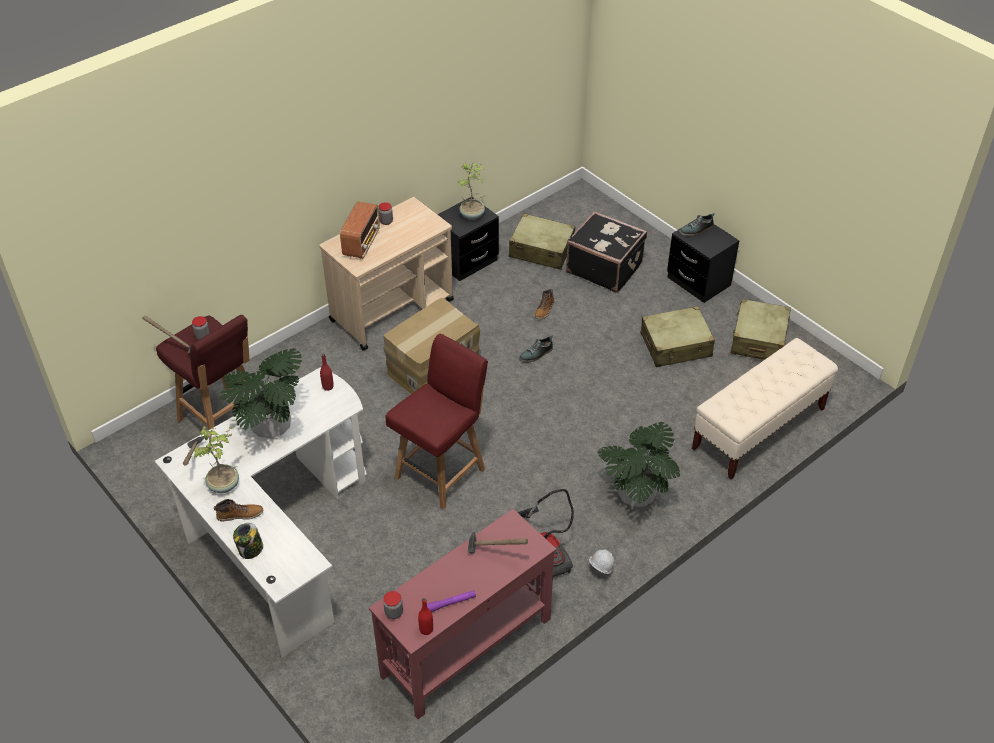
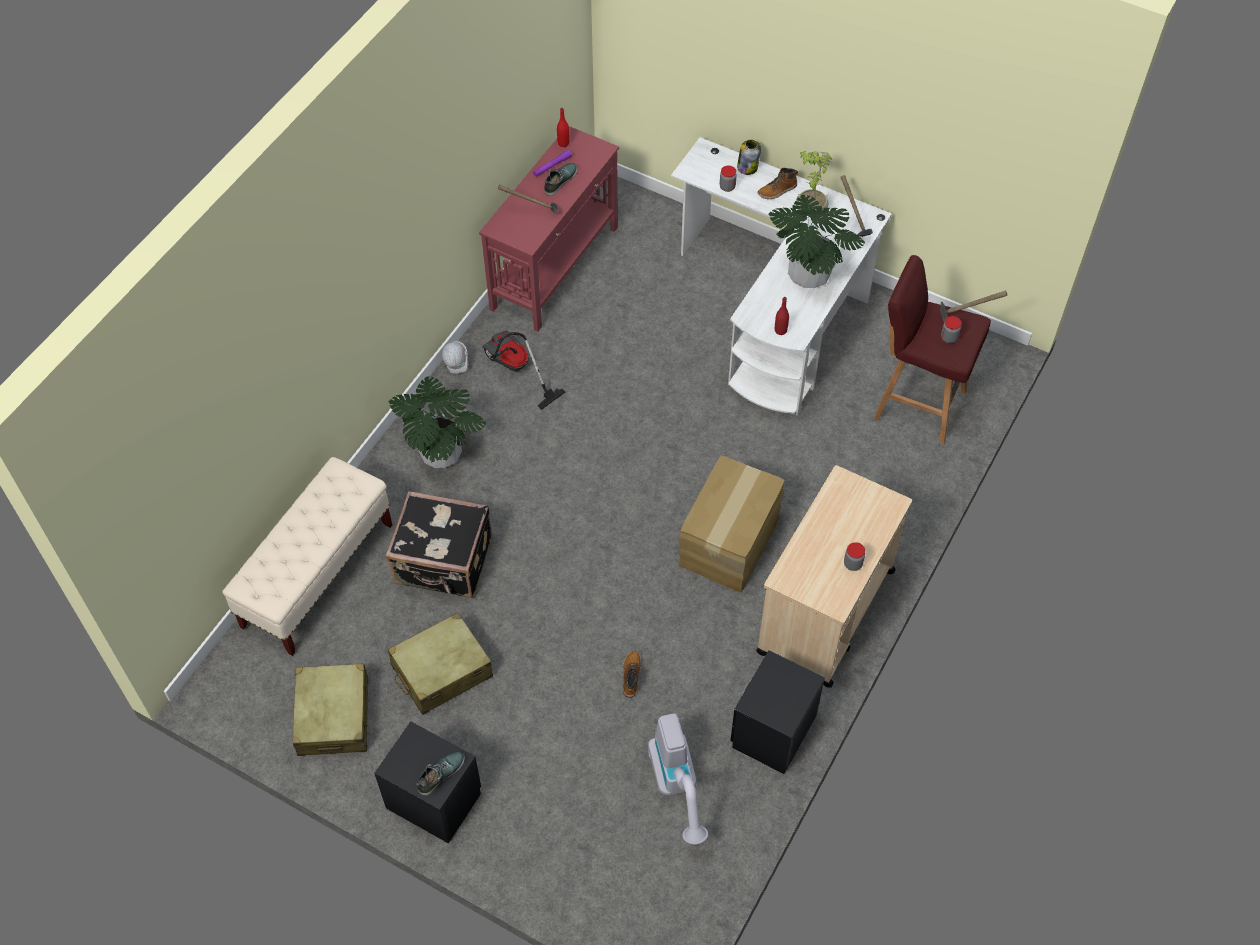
camera: 160 degrees right, 10 degrees up
radio [340,201,380,259] -> none
jar [383,591,403,619] -> jar moved to [720,165,737,192]
red chair [385,334,488,510] -> none
potted plant [458,162,485,220] -> none
beige suitcase [509,213,575,270] -> vacuum cleaner [648,713,708,844]
shoe [519,336,553,363] -> shoe moved to [544,163,578,196]
black suitcase [566,211,647,293] -> black suitcase moved to [386,491,492,598]

